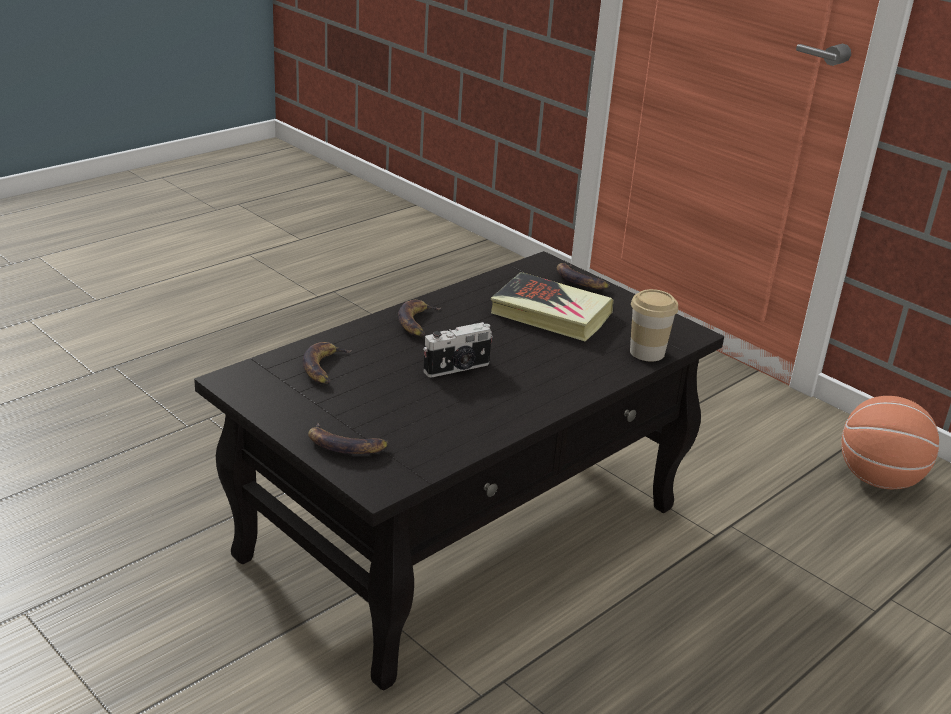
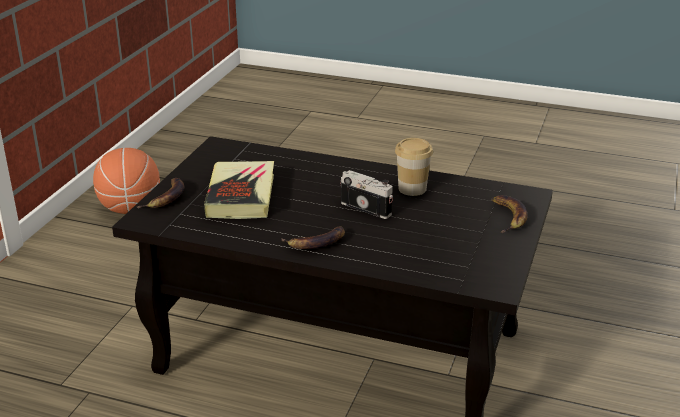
camera: 115 degrees left, 0 degrees up
banana [303,342,352,384] -> none
cup [630,289,678,362] -> cup moved to [395,138,433,196]

